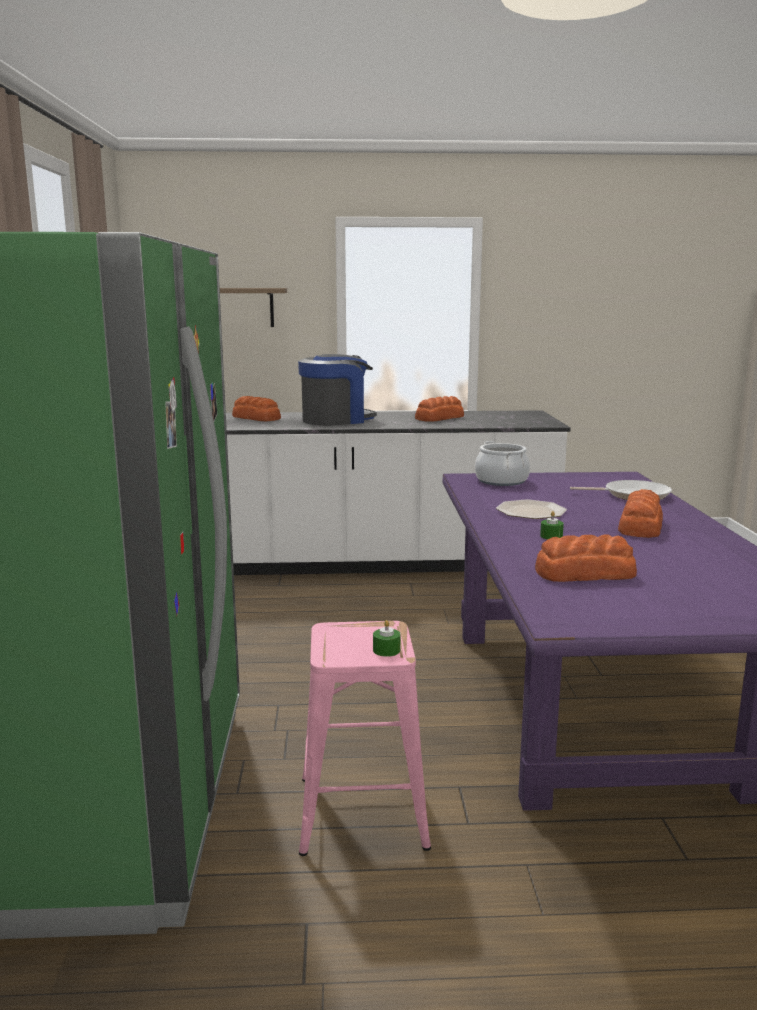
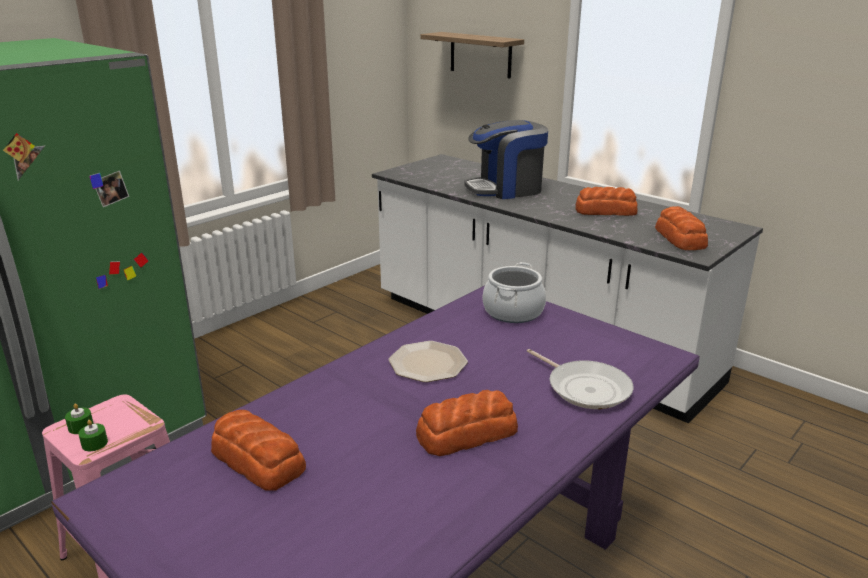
camera: 45 degrees right, 10 degrees up
bread [232,396,281,421] -> bread moved to [655,206,708,250]
coffee machine [298,354,377,426] -> coffee machine turned 150 degrees clockwise [465,120,548,199]
green candle [540,511,564,539] -> green candle moved to [65,403,94,434]

